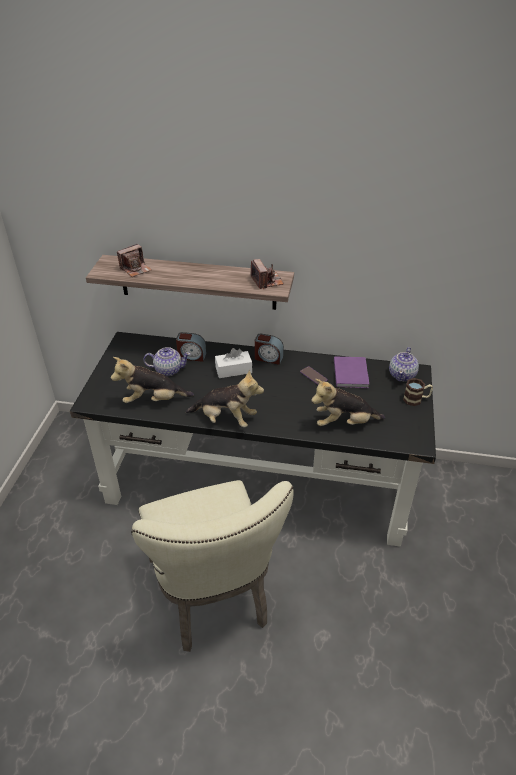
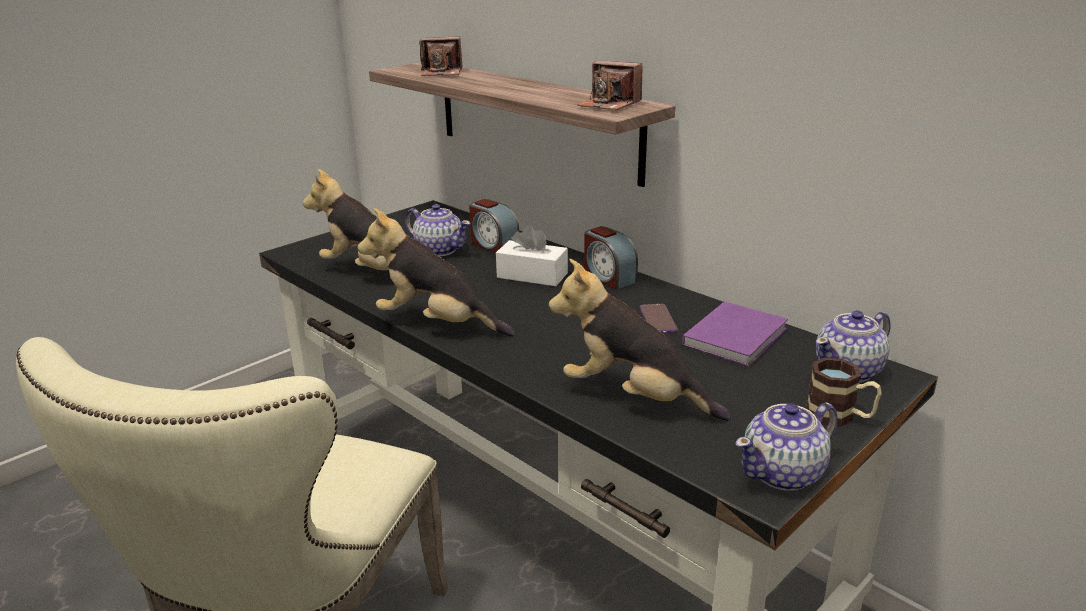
camera: 35 degrees right, 15 degrees down
plush toy [185,370,264,427] -> plush toy turned 150 degrees clockwise [358,208,515,336]
camera [251,259,284,289] -> camera turned 105 degrees clockwise [577,60,642,110]
none -> teapot [735,403,838,491]

